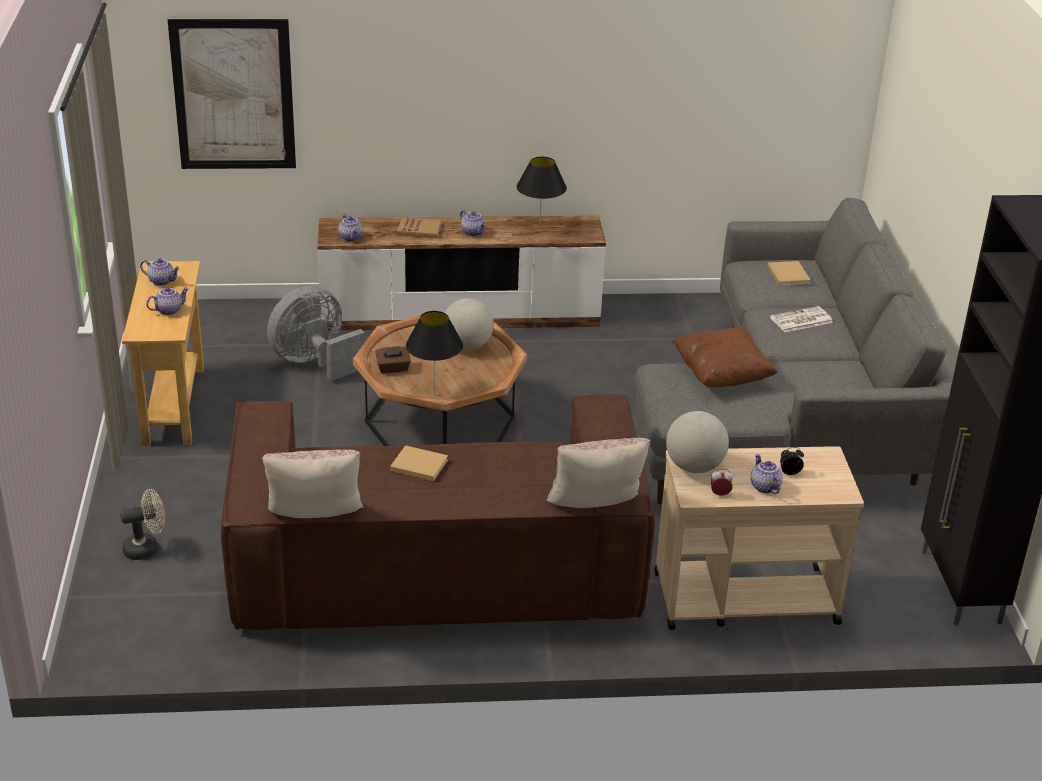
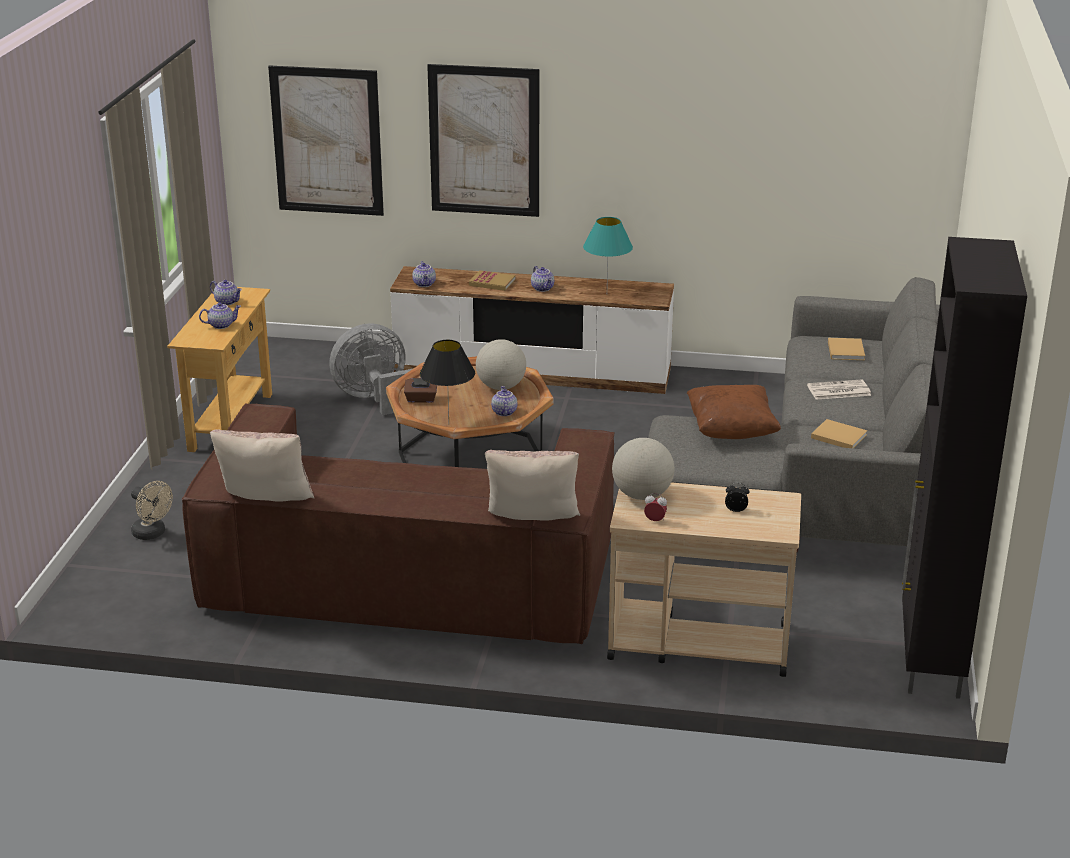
camera: 15 degrees right, 5 degrees down
beige fan [120,489,165,560] -> beige fan turned 45 degrees clockwise [131,481,173,540]
beige book [390,445,448,481] -> beige book moved to [811,419,867,449]
black table lamp [516,157,567,234] -> turquoise table lamp [583,217,633,284]
teapot [751,454,783,494] -> teapot moved to [491,386,518,416]
none -> picture [427,64,539,217]

